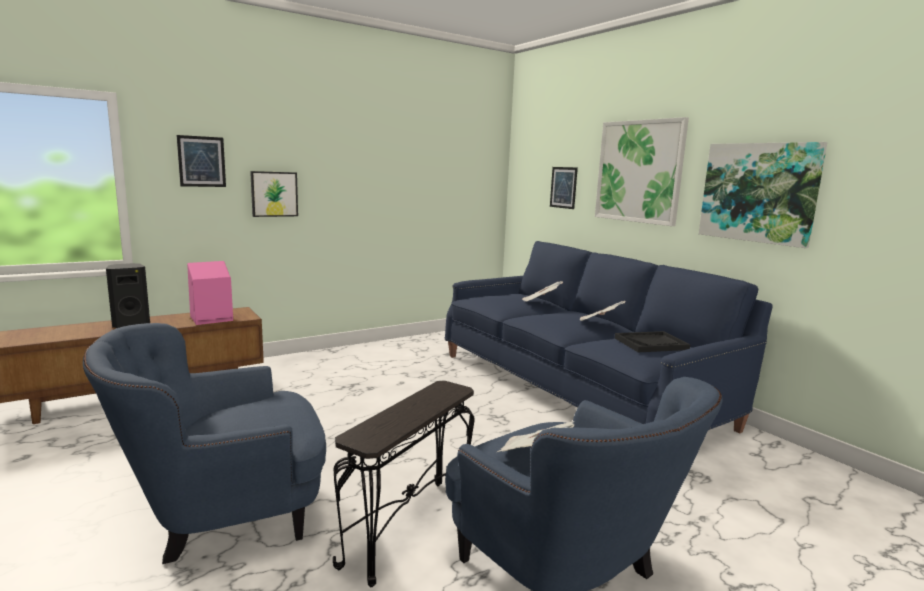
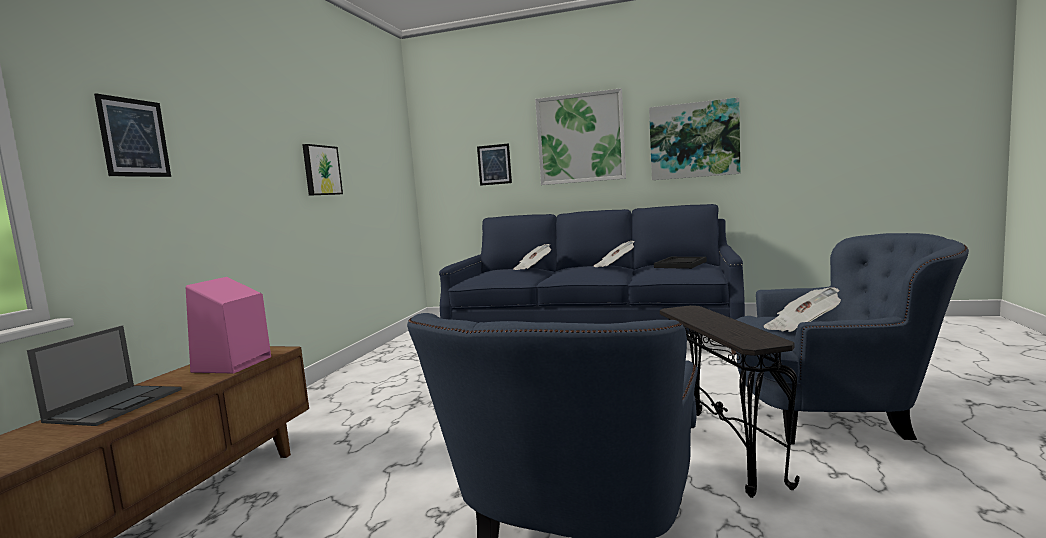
camera: 40 degrees left, 5 degrees down
black speaker [106,263,150,328] -> laptop [27,325,182,426]
picture [250,171,298,217] -> picture moved to [302,144,343,196]

